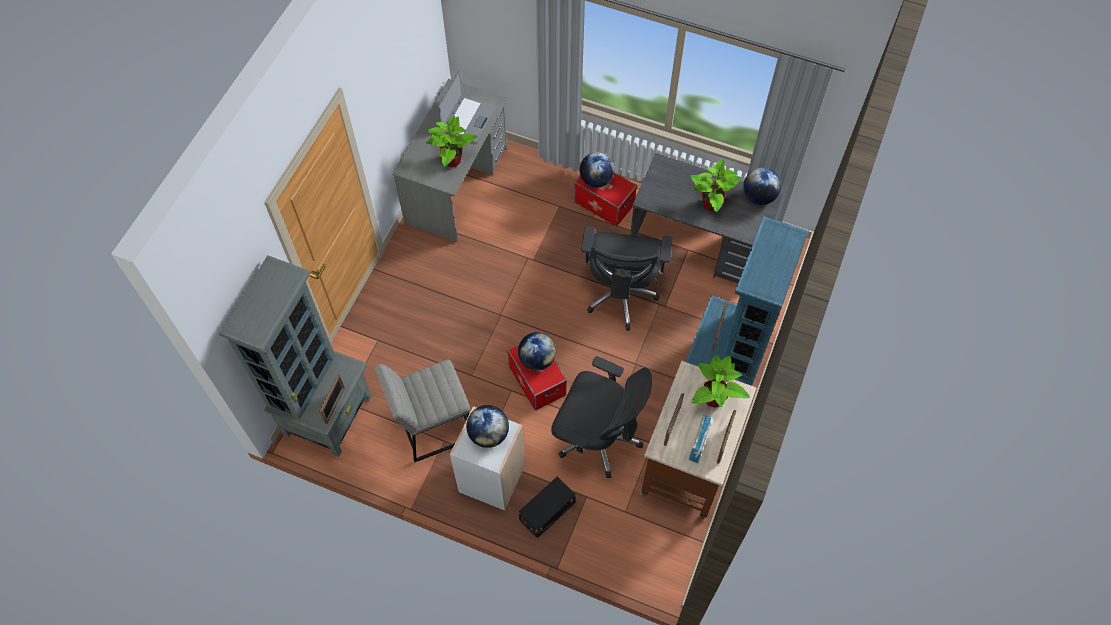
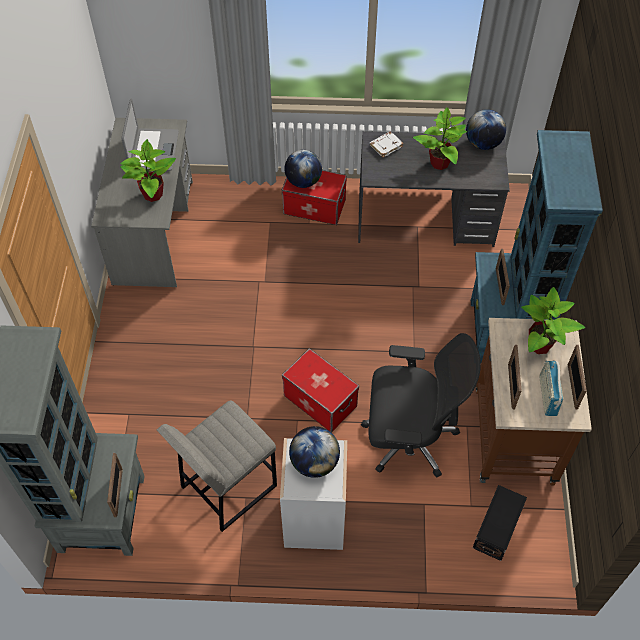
camera: 20 degrees left, 5 degrees down
globe [518,332,556,371] -> none
black storage box [519,476,576,538] -> black storage box moved to [472,485,527,561]
office chair [581,226,673,331] -> none
none -> white book [370,131,404,157]

